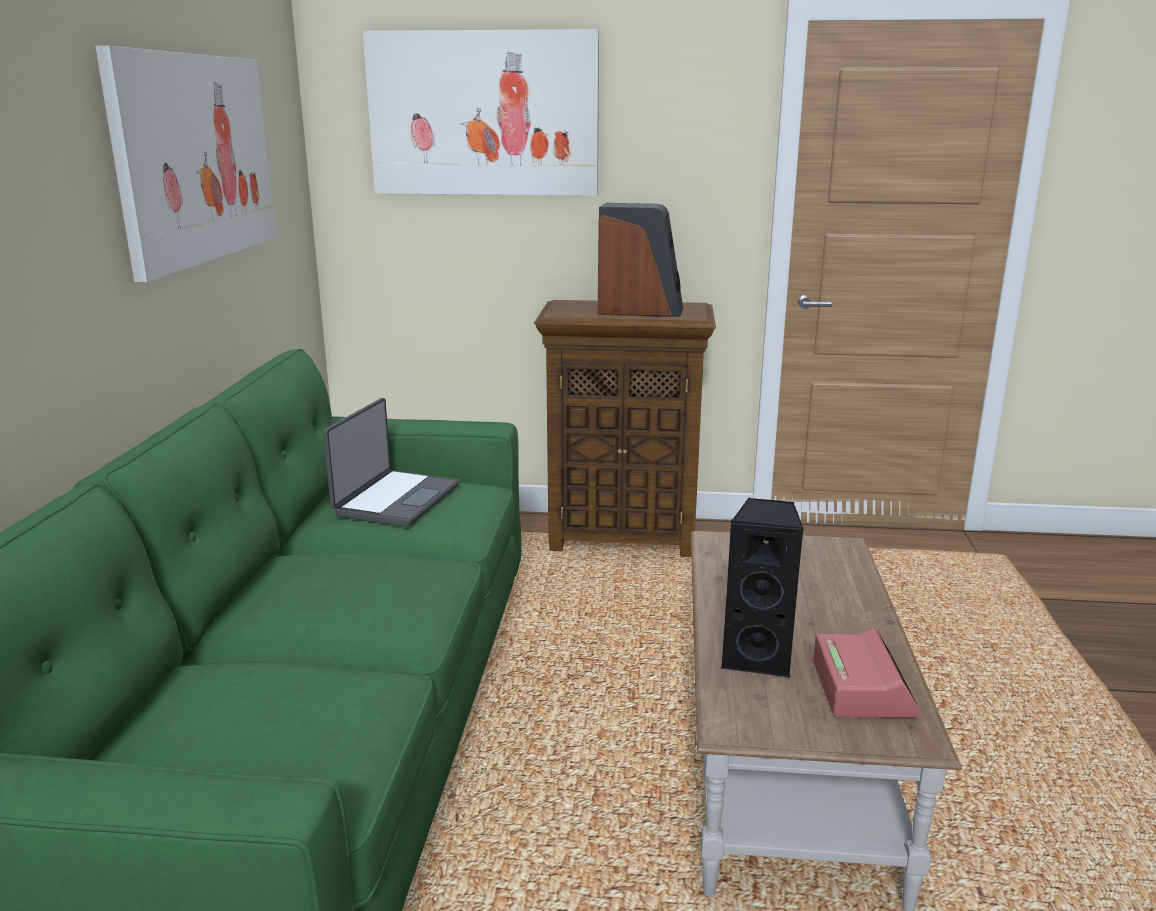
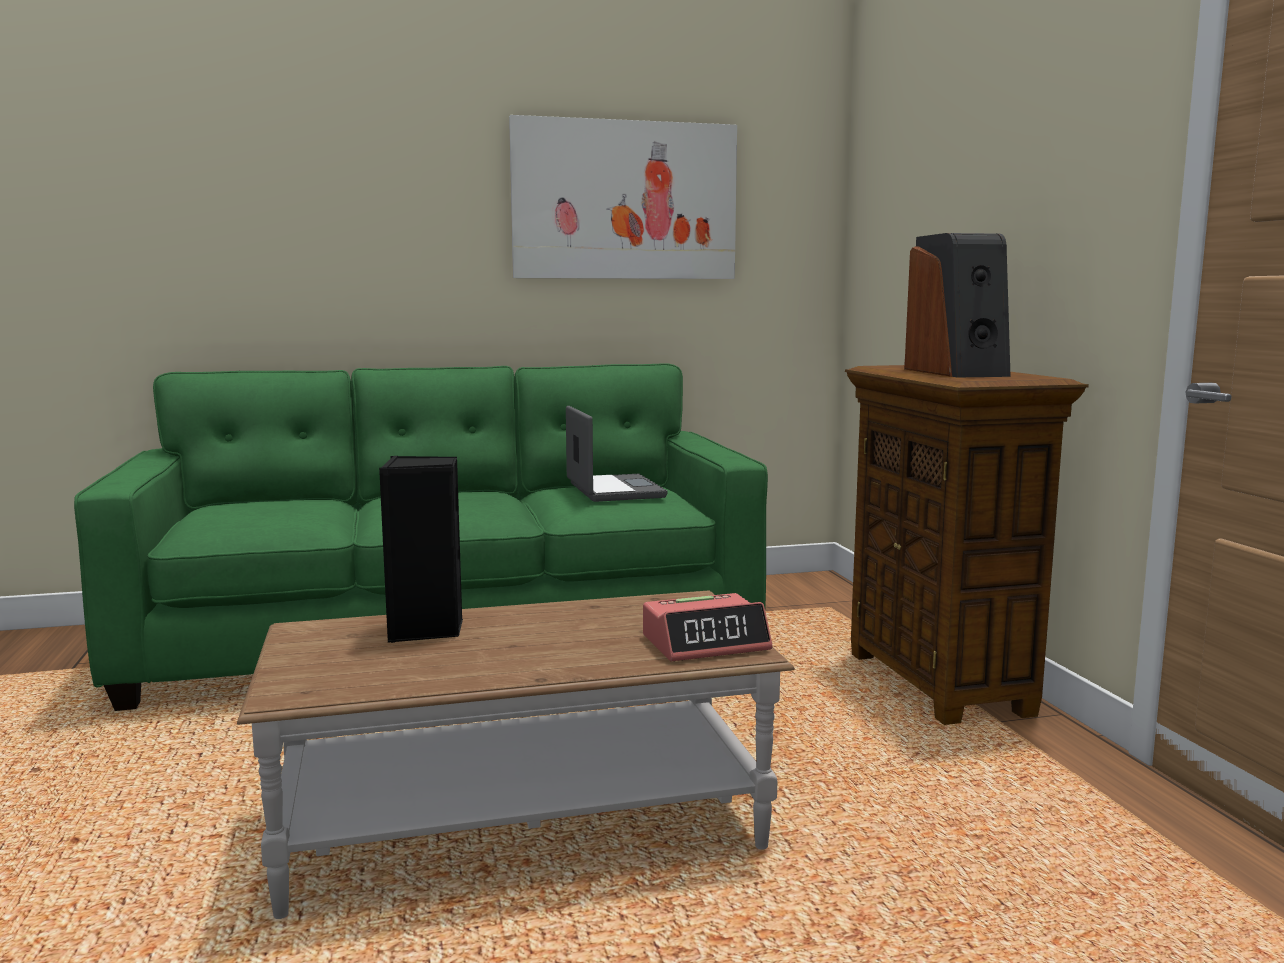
camera: 70 degrees right, 10 degrees down
laptop [323,398,459,527] -> laptop turned 105 degrees counterclockwise [566,406,668,502]
picture [363,29,599,196] -> none
alarm clock [813,628,921,718] -> alarm clock moved to [643,593,772,661]

